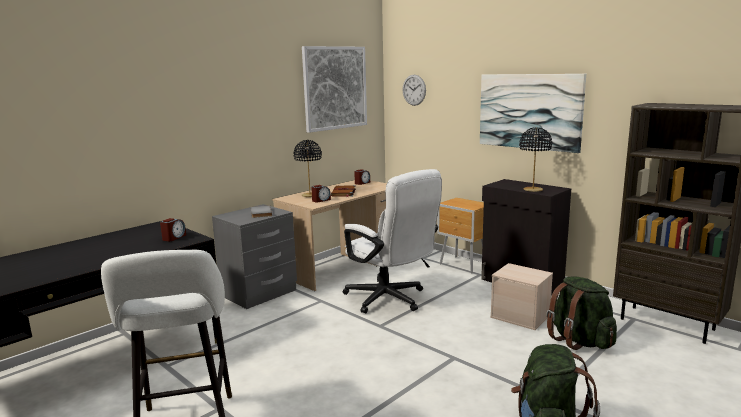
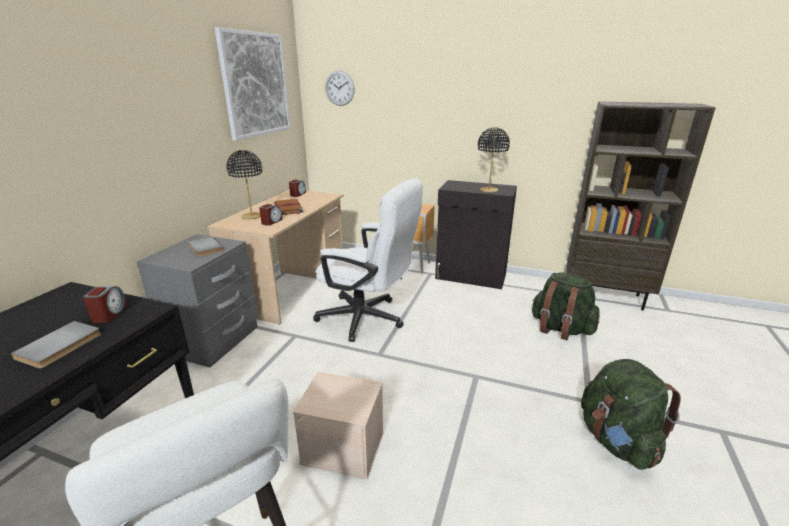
camera: 25 degrees left, 10 degrees up
picture [480,74,586,153] -> none
beige storage box [490,263,553,330] -> beige storage box moved to [293,372,383,480]
none -> grey book [10,321,101,369]

